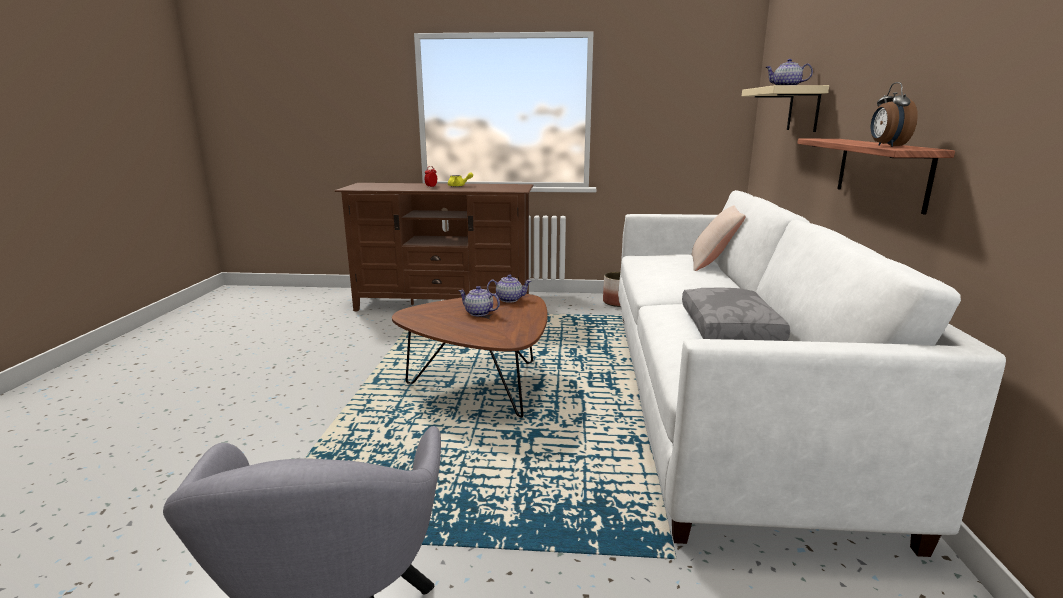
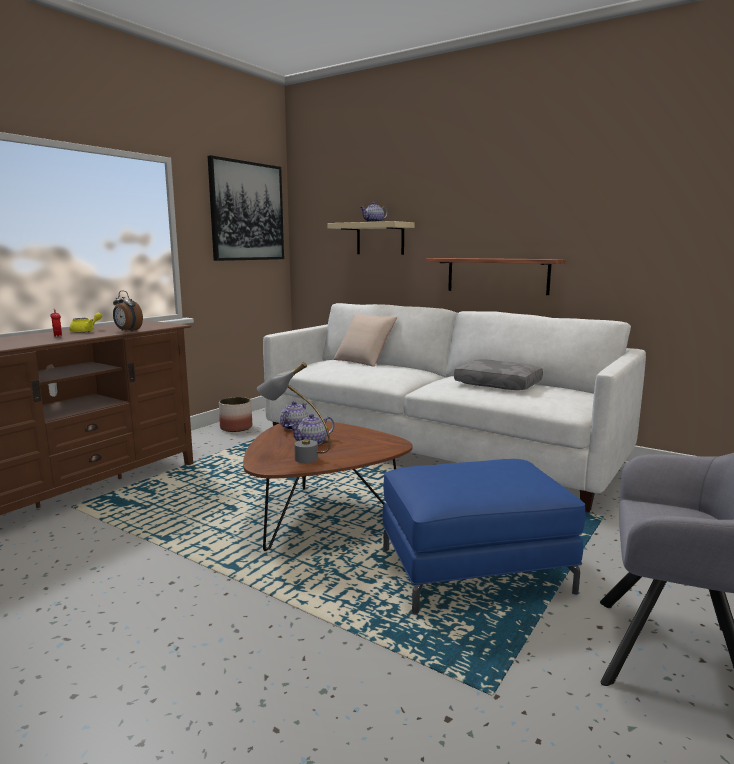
camera: 60 degrees left, 5 degrees down
alarm clock [871,82,918,147] -> alarm clock moved to [113,291,143,331]
none -> picture [208,155,284,261]
none -> grey table lamp [257,362,331,463]
none -> blue ottoman [382,459,585,614]

